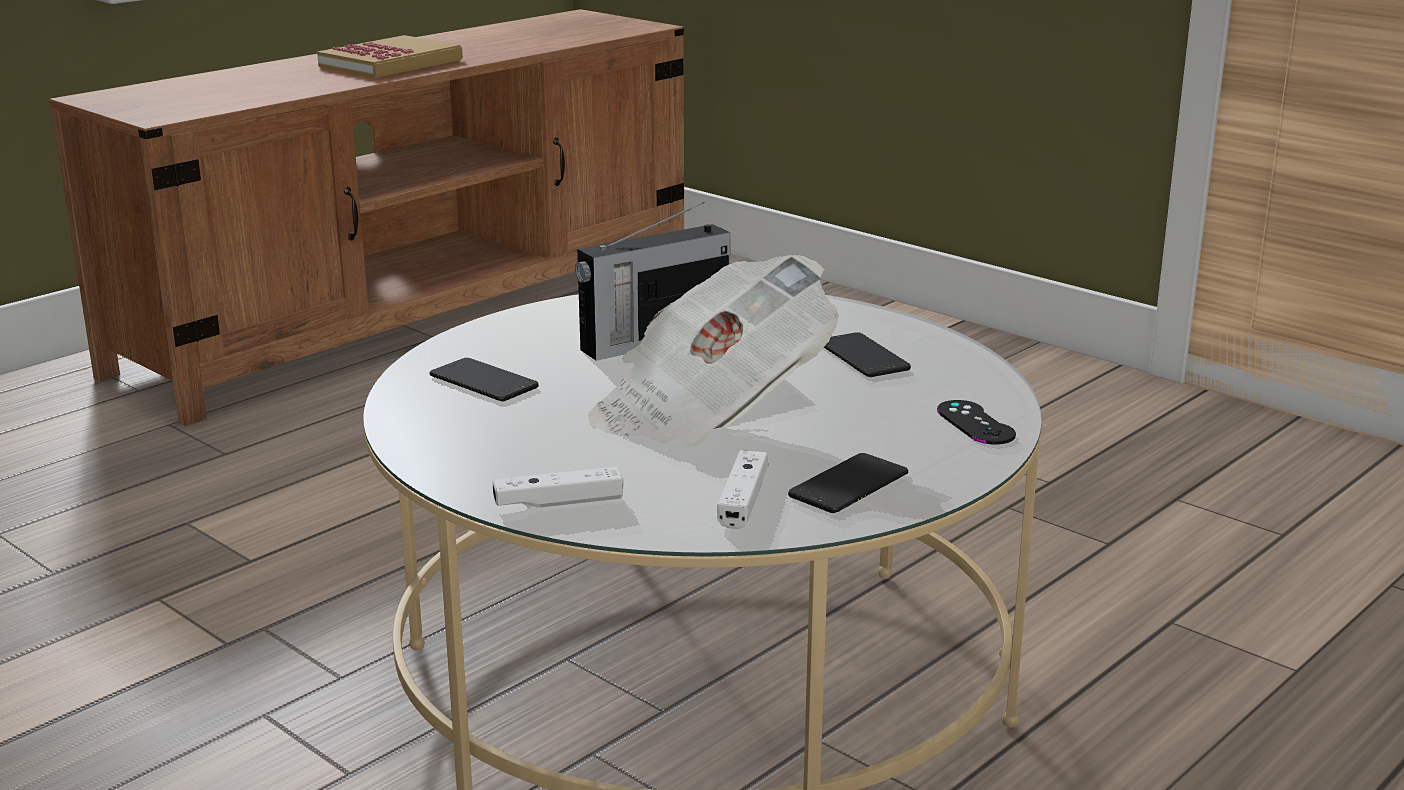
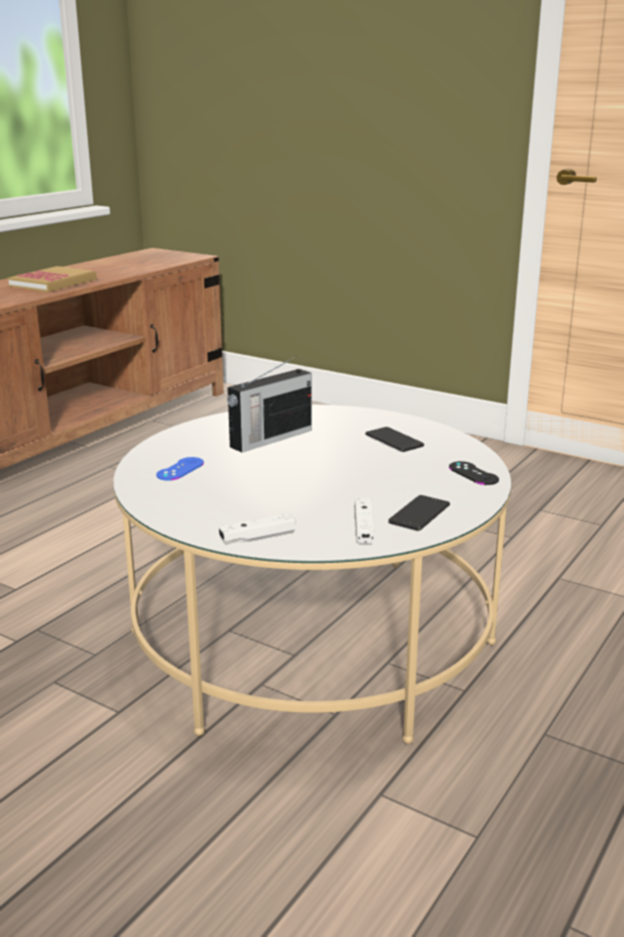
camera: 10 degrees left, 0 degrees up
phone [429,358,539,402] -> blue game controller [156,457,204,480]
newspaper [588,255,839,447] -> none

